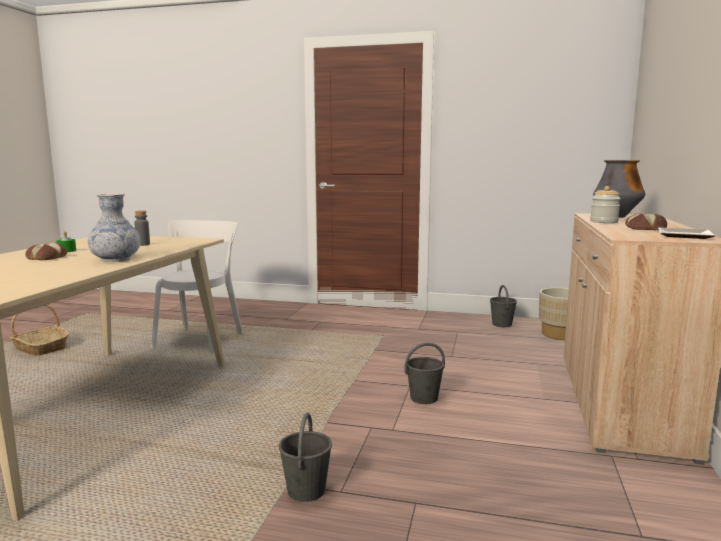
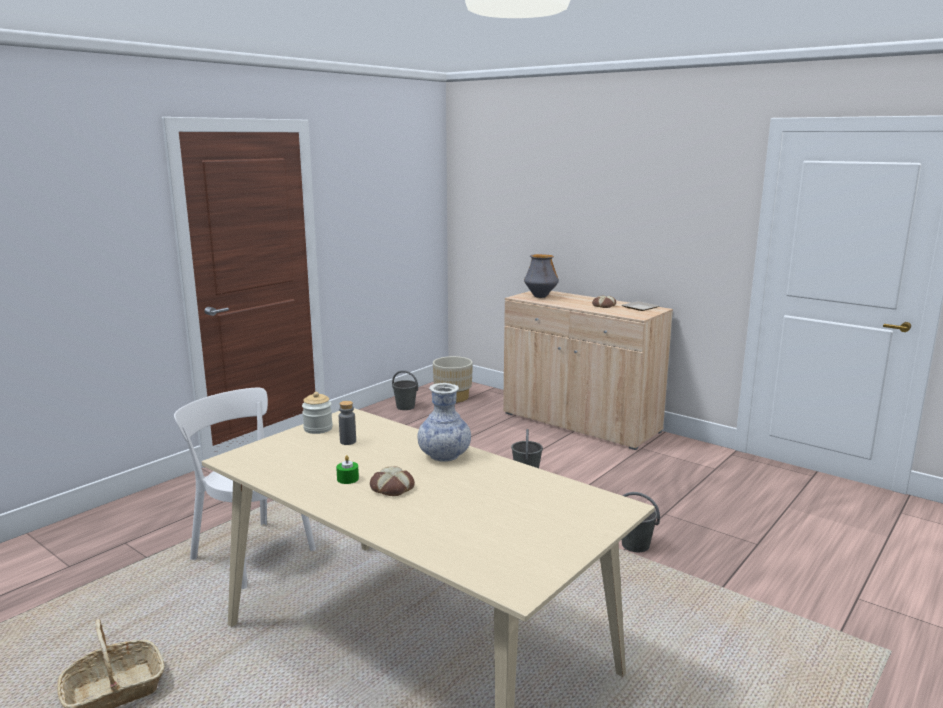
camera: 65 degrees left, 5 degrees up
jar [590,186,621,223] -> jar moved to [302,392,333,434]

